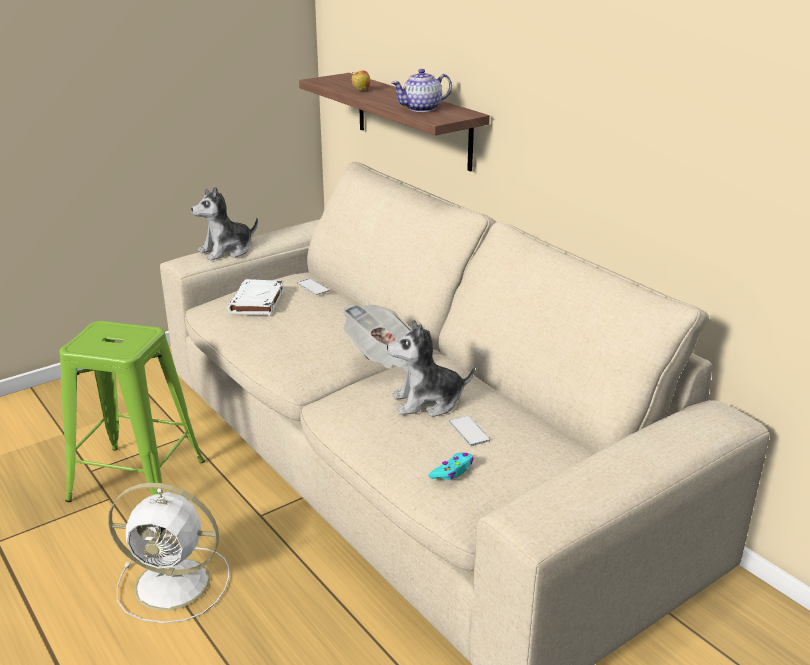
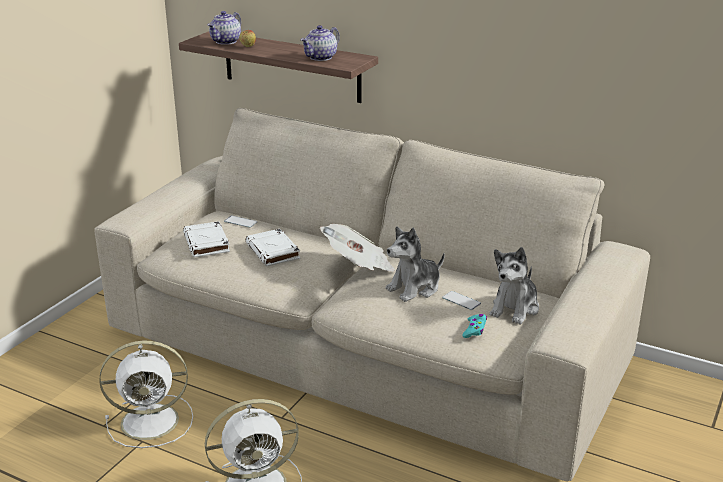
camera: 25 degrees left, 0 degrees up
green stool [59,321,205,502] -> white fan [99,341,193,448]
plush toy [191,186,258,261] -> plush toy moved to [490,247,539,325]
none -> teapot [208,11,241,45]
none -> white book [245,229,300,267]

